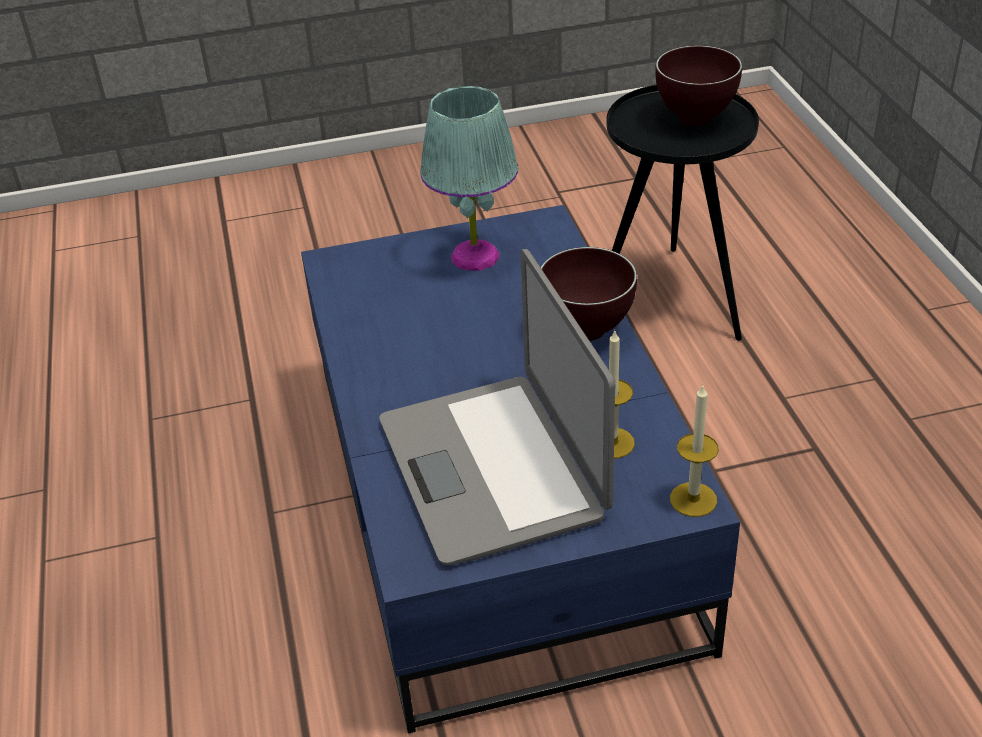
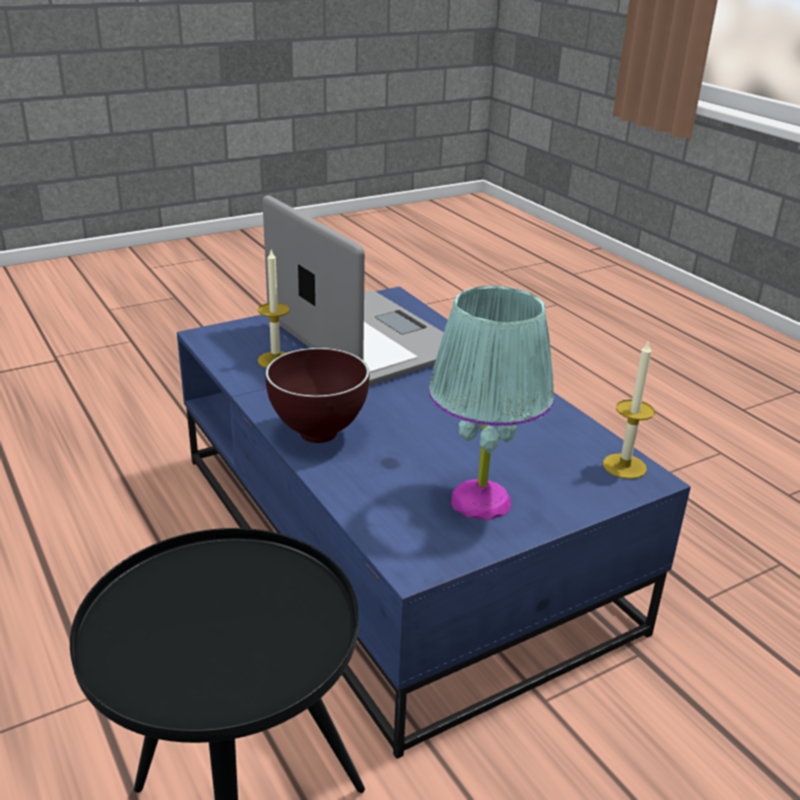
camera: 160 degrees right, 10 degrees down
brown bowl [655,46,742,127] -> none
candle [670,385,719,517] -> candle moved to [603,340,655,479]

